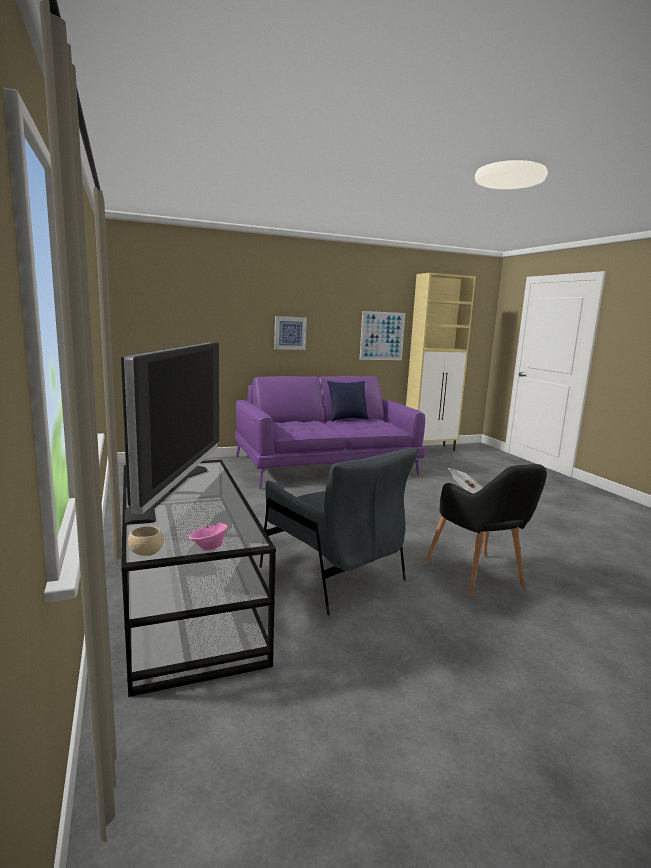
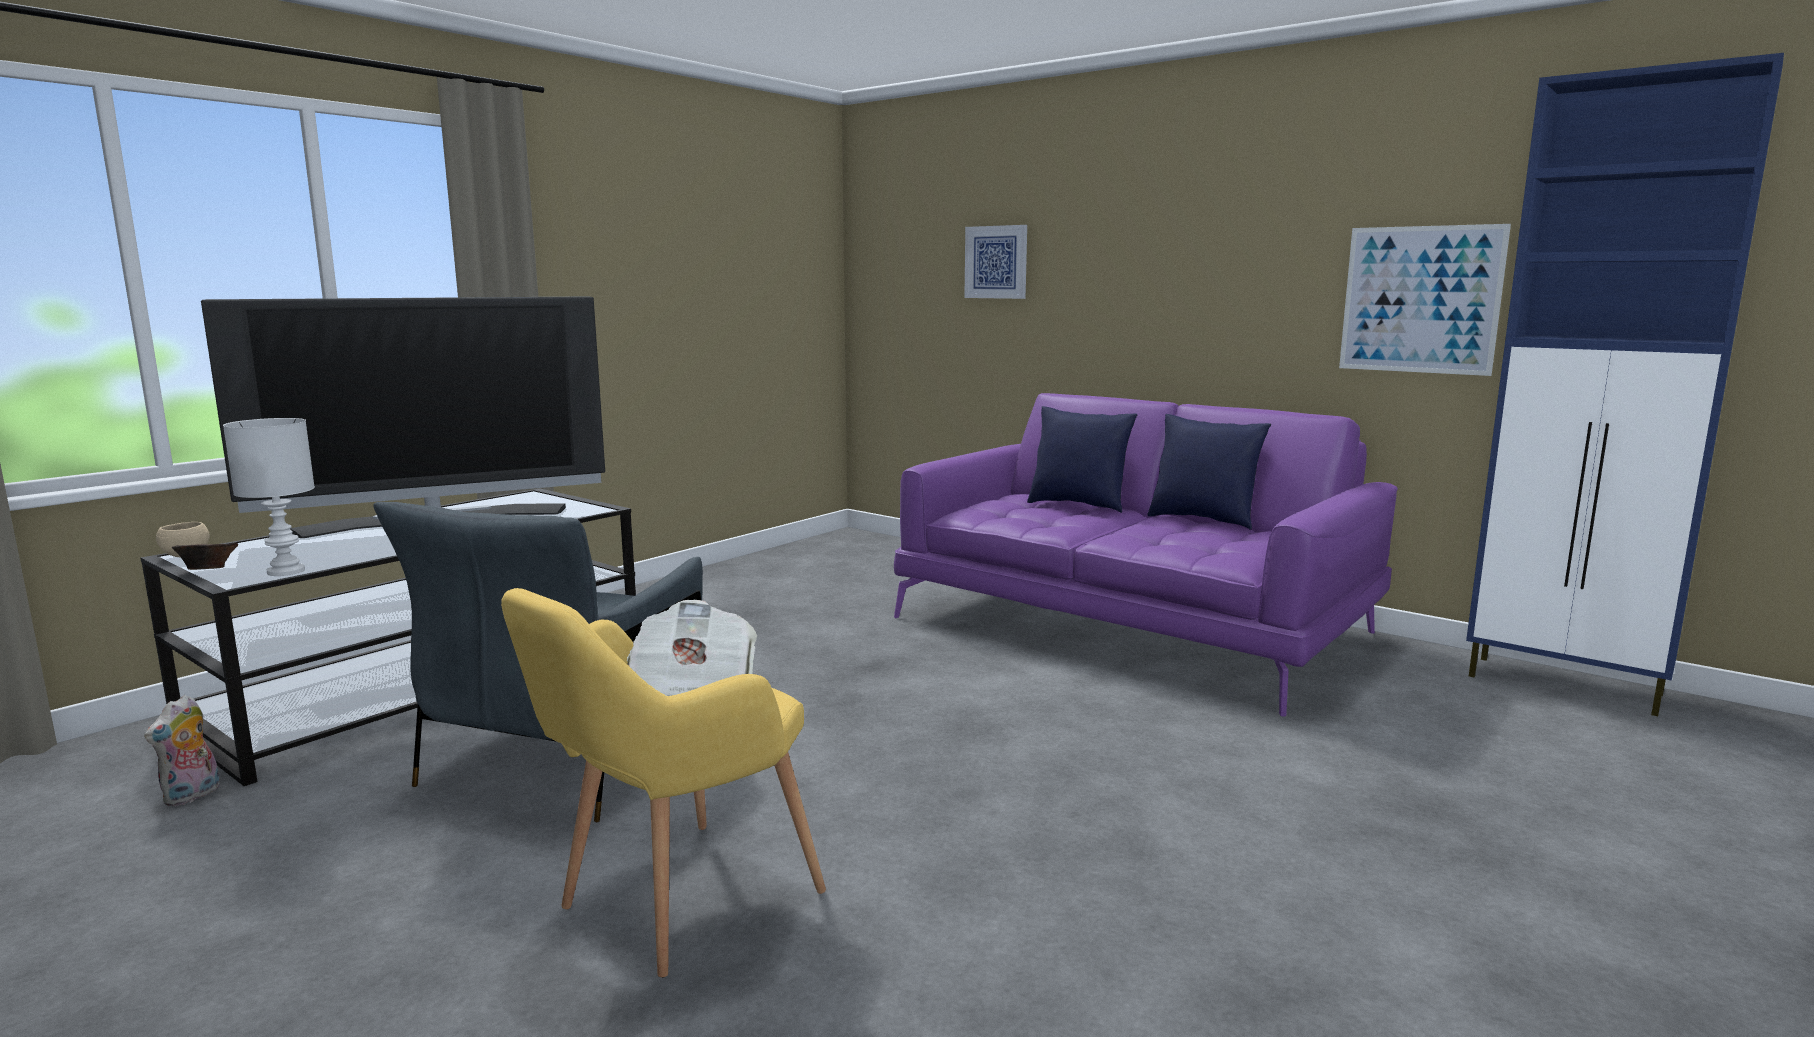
camera: 60 degrees right, 0 degrees up
pink bowl [189,523,228,551] -> brown bowl [172,542,238,570]
picture [274,316,307,350] -> picture moved to [964,225,1027,299]
beige cabinet [406,273,476,451] -> blue cabinet [1466,53,1784,716]
black armchair [425,464,547,597] -> yellow armchair [501,588,826,978]
none -> plush toy [144,695,220,806]
none -> white table lamp [223,418,315,576]
none -> blue pillow [1027,406,1138,513]

